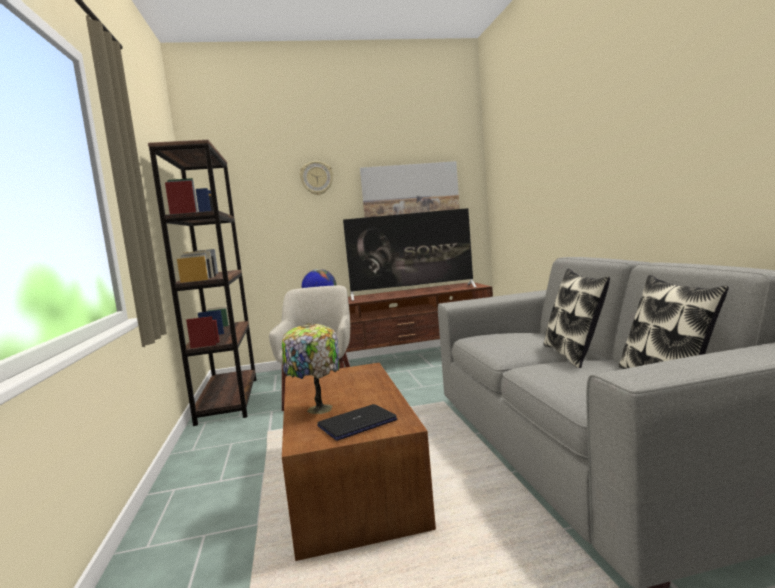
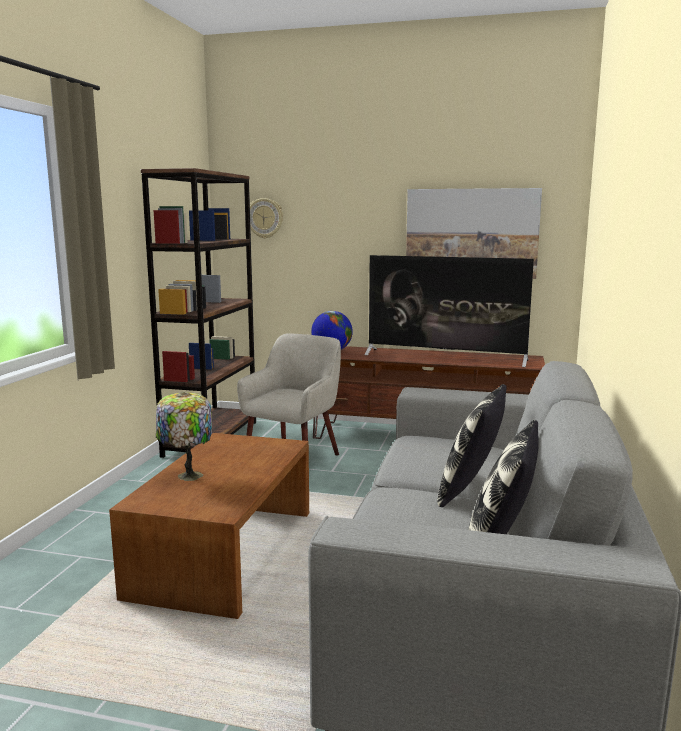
camera: 25 degrees right, 5 degrees up
wall clock [300,161,333,195] -> wall clock moved to [250,198,283,239]
laptop [317,404,397,441] -> none

